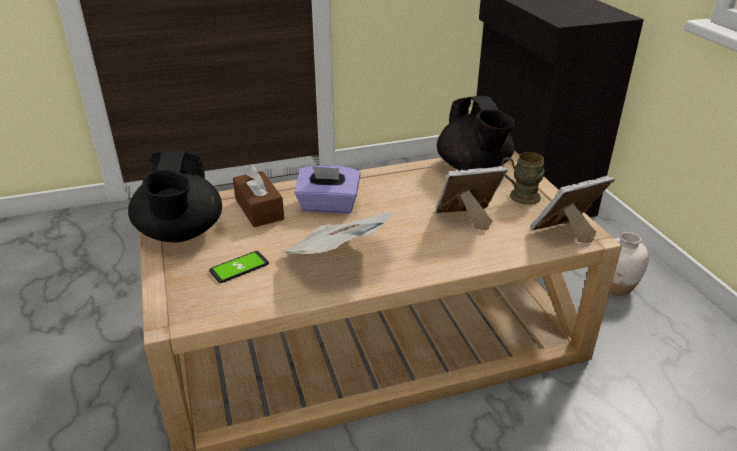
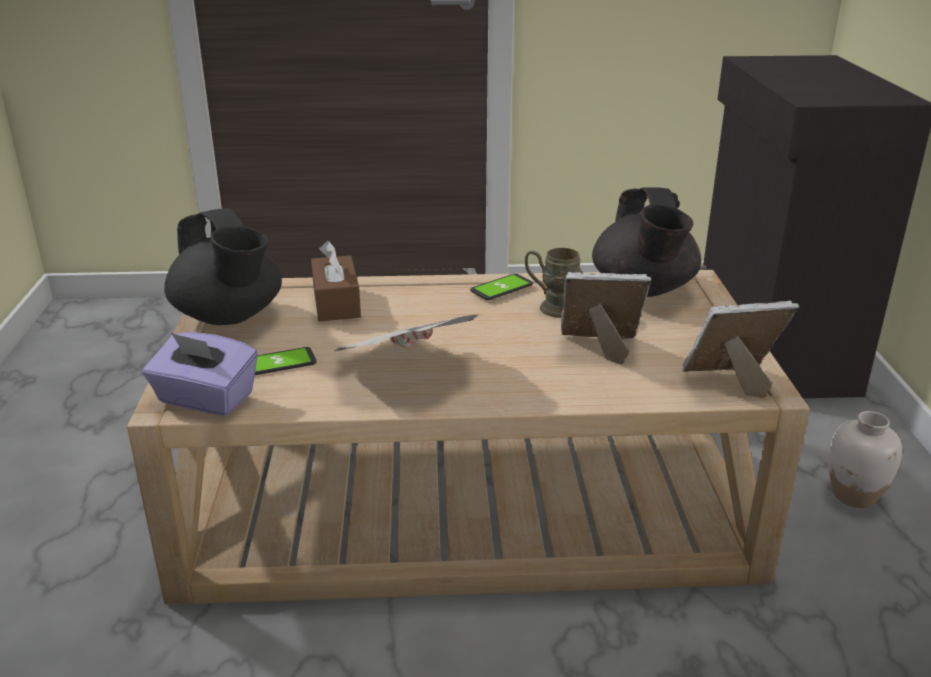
camera: 15 degrees right, 5 degrees down
black teapot [128,151,222,242] -> black teapot turned 45 degrees counterclockwise [164,208,282,325]
purple tissue box [294,165,361,214] -> purple tissue box moved to [143,332,258,416]
brown mug [501,152,545,205] -> brown mug moved to [525,248,583,318]
none -> phone [470,274,533,300]

